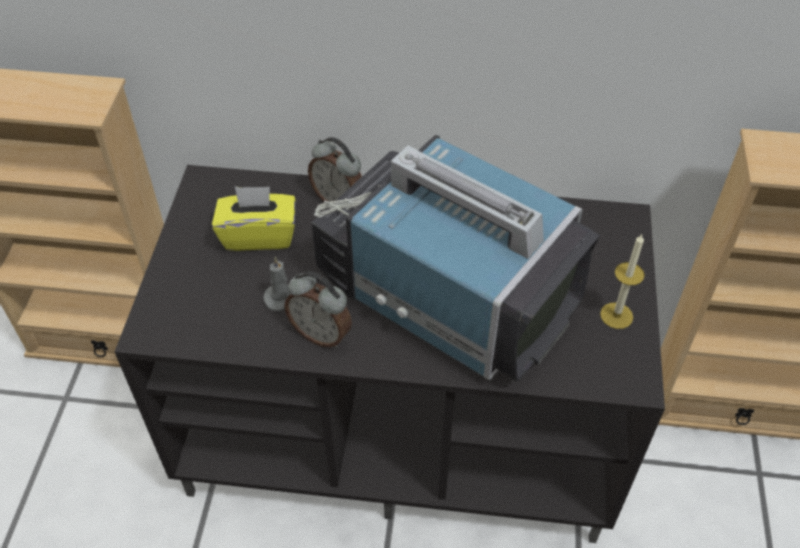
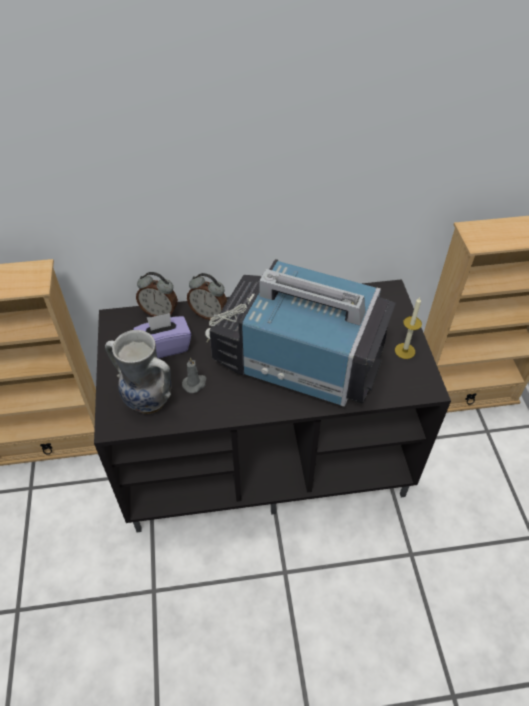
camera: 15 degrees left, 0 degrees up
yellow tissue box [212,186,296,251] -> purple tissue box [133,313,191,359]
alarm clock [284,271,352,347] -> alarm clock moved to [136,272,178,317]
none -> vase [105,330,172,414]

